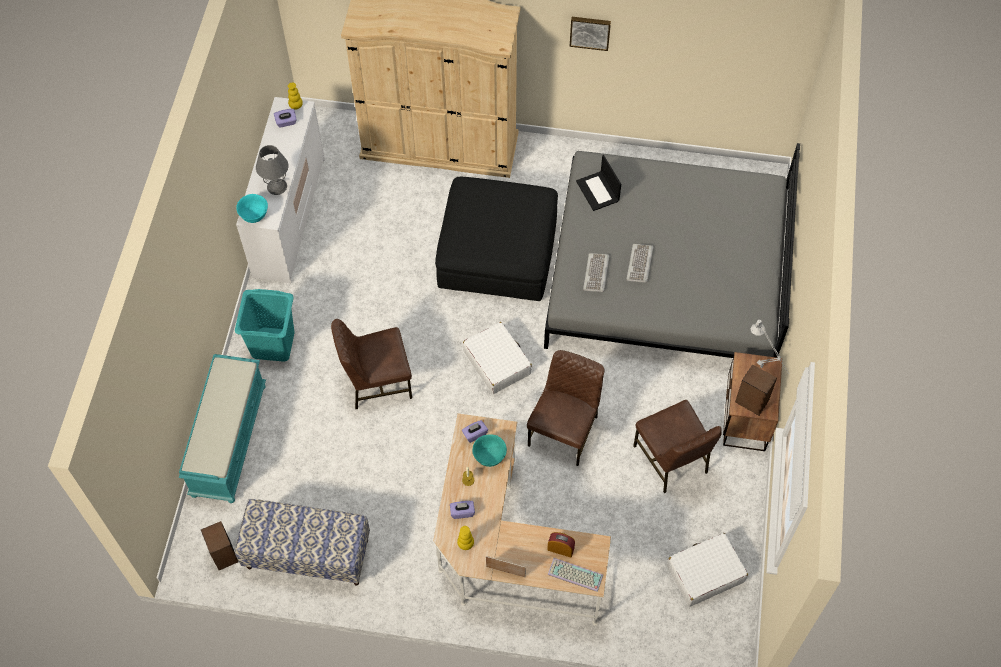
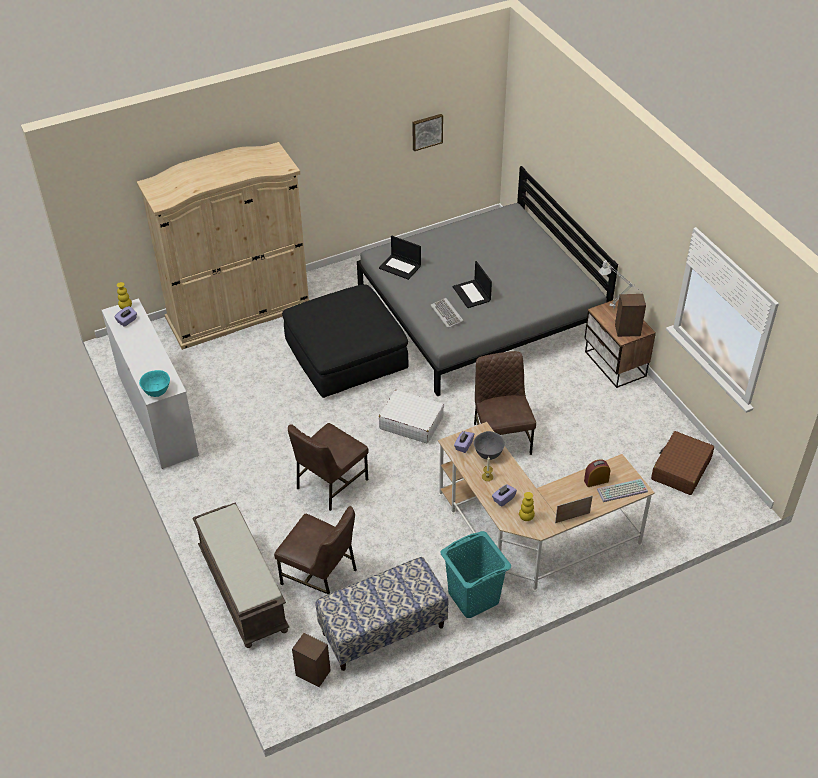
camera: 35 degrees left, 15 degrees down
turquoise bench [179,354,266,503] -> brown bench [192,502,289,648]
turquoise laundry basket [235,289,295,362] -> turquoise laundry basket moved to [440,531,511,618]
grey table lamp [256,145,289,195] -> none
turquoise bowl [472,435,507,467] -> grey bowl [474,431,505,460]
picture [570,17,611,51] -> picture moved to [412,114,443,151]
keyboard [626,244,653,283] -> laptop [453,261,492,308]
brown chair [633,400,722,493] -> brown chair moved to [274,506,357,594]
white suitcase [667,533,748,607] -> brown suitcase [651,431,714,495]

